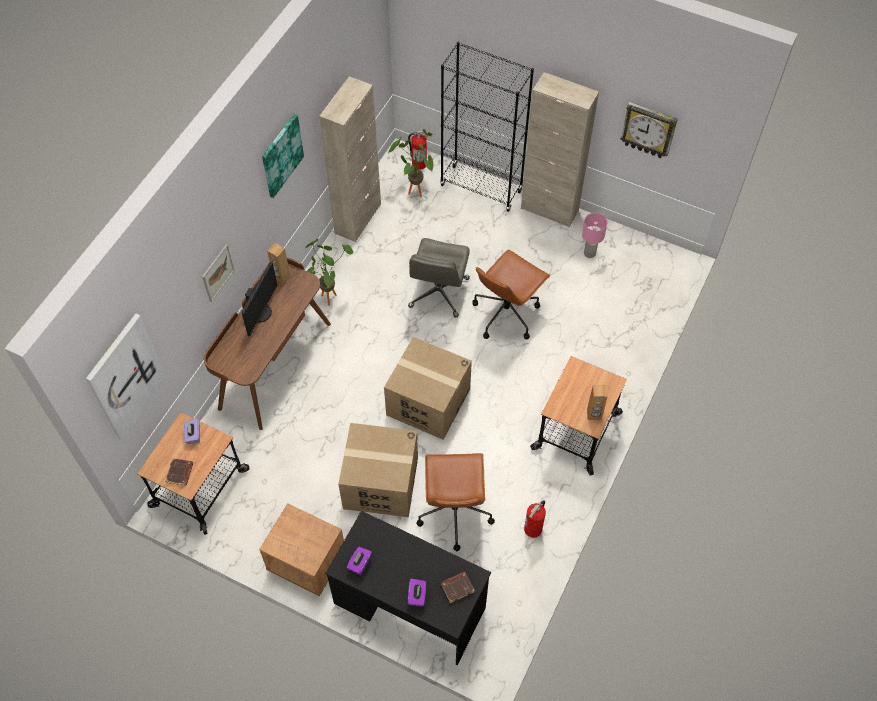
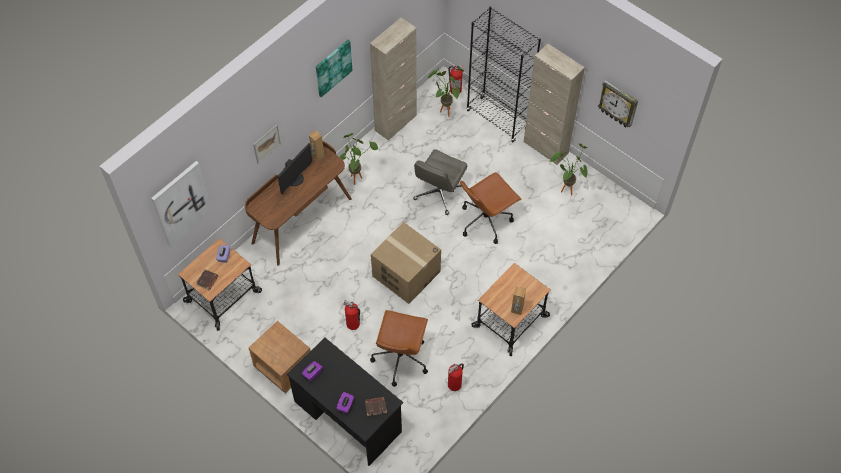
camera: 15 degrees right, 0 degrees up
cardboard box [338,423,418,517] -> fire extinguisher [343,300,360,330]
pink table lamp [582,213,607,258] -> potted plant [550,144,588,196]

